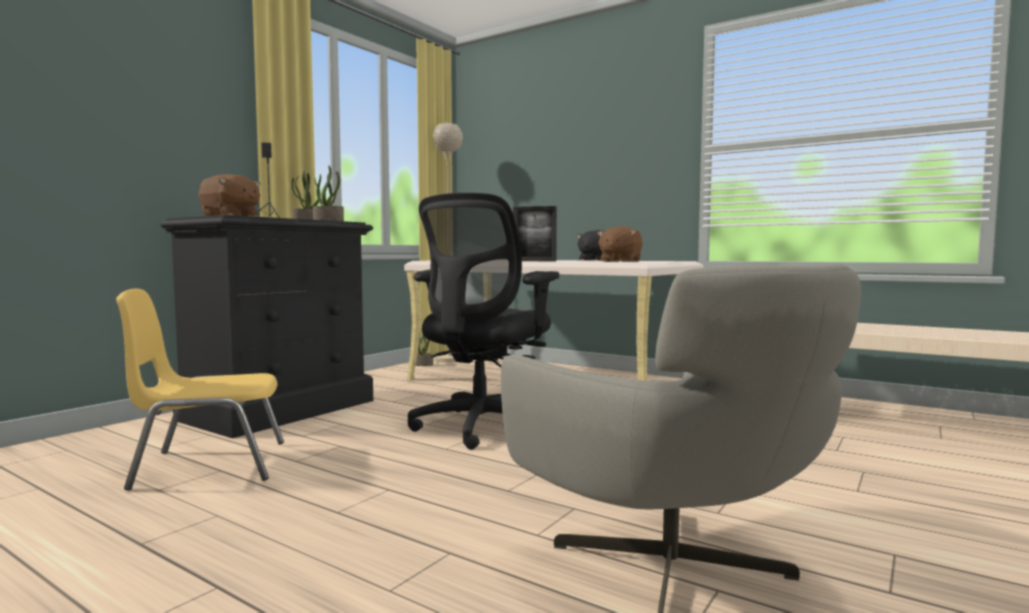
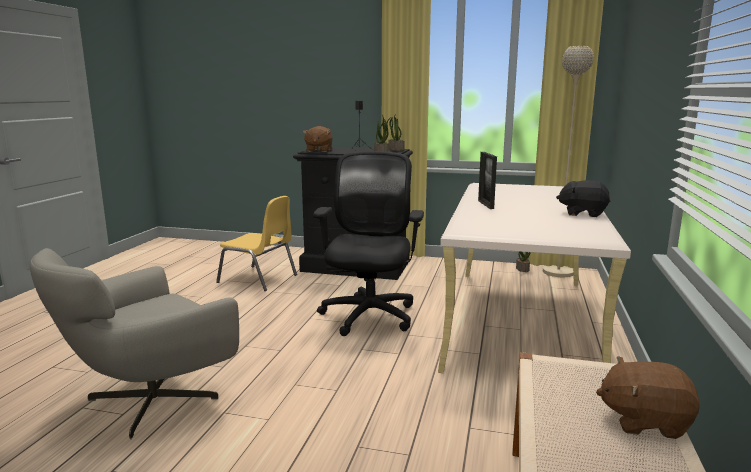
camera: 70 degrees right, 10 degrees up
yellow chair [116,288,284,490] -> yellow chair turned 150 degrees clockwise [216,196,297,291]
black office chair [408,193,559,450] -> black office chair turned 90 degrees clockwise [313,151,424,336]
brown plush toy [597,226,643,262] -> brown plush toy moved to [596,356,700,439]

